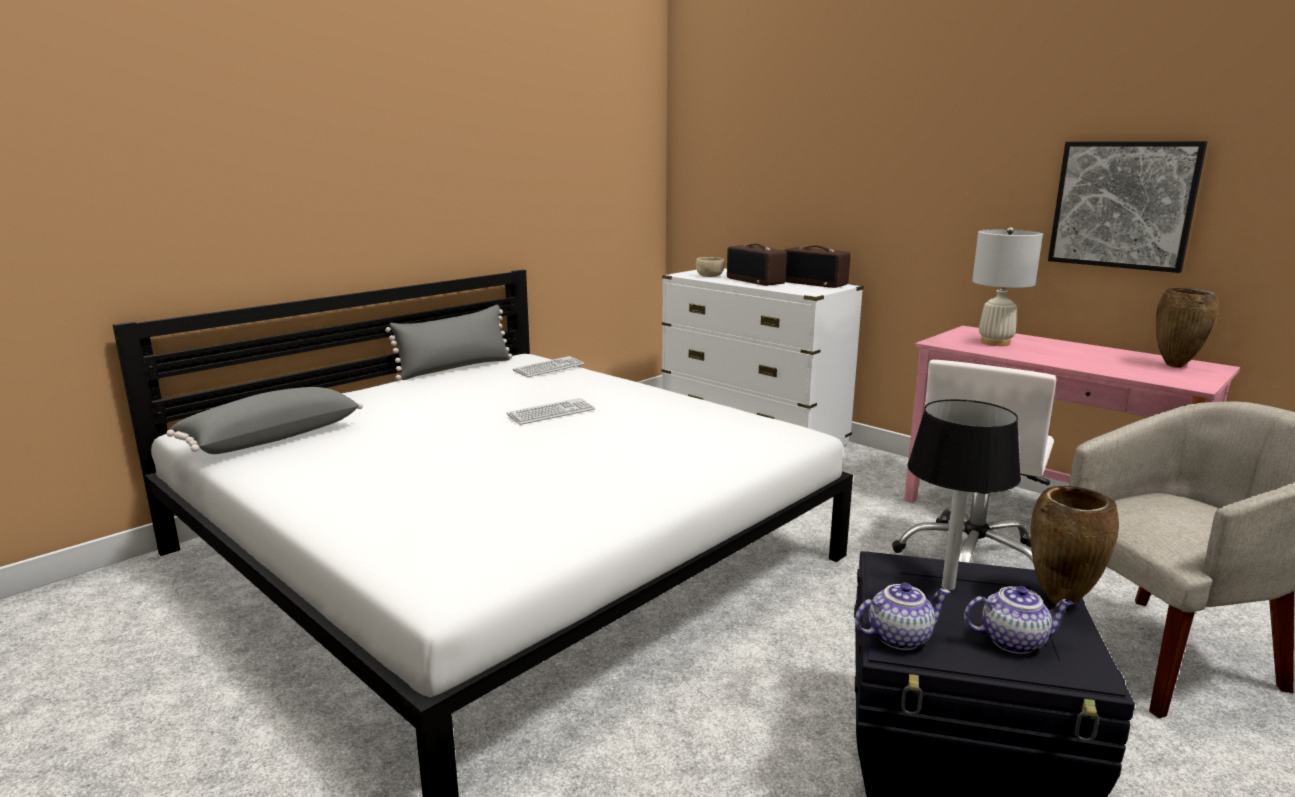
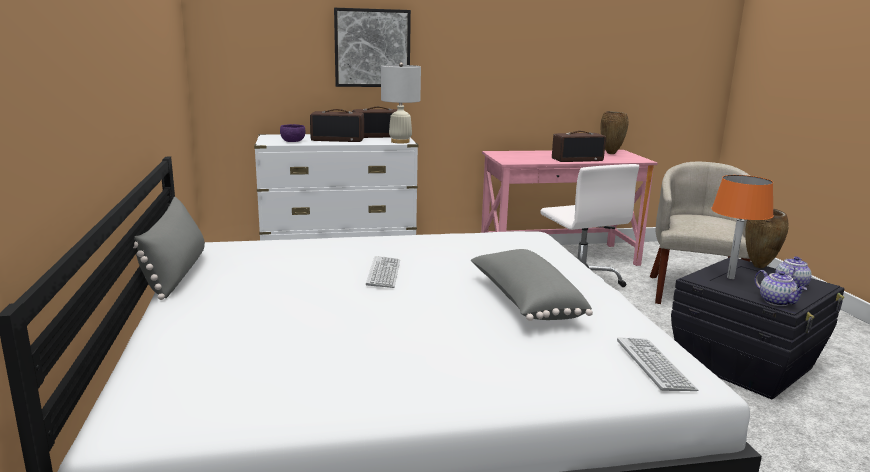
camera: 55 degrees left, 0 degrees up
grey pillow [166,387,363,454] -> grey pillow moved to [471,249,593,321]
keyboard [513,356,584,377] -> keyboard moved to [617,337,698,391]
beige bowl [696,257,725,277] -> purple bowl [280,124,305,142]
teapot [855,583,950,650] -> teapot turned 135 degrees clockwise [755,270,807,306]
black table lamp [907,399,1021,590] -> orange table lamp [711,175,774,279]
white table lamp [972,227,1043,346] -> white table lamp moved to [381,62,421,143]
picture [1048,141,1207,273] -> picture moved to [334,8,411,87]
none -> radio [552,131,606,162]

